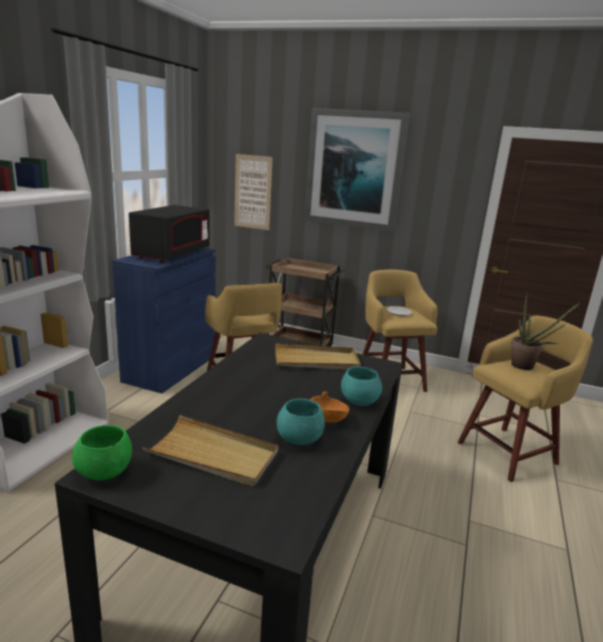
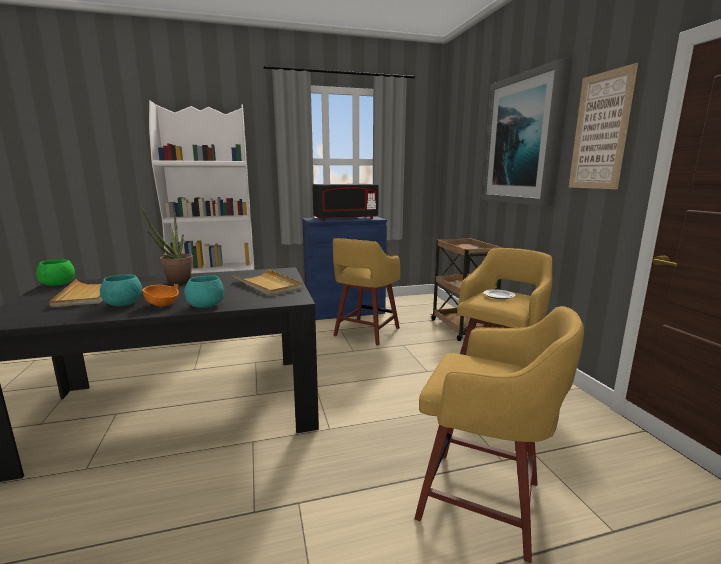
camera: 55 degrees right, 5 degrees down
picture [234,154,273,230] -> picture moved to [569,63,638,189]
potted plant [511,292,580,370] -> potted plant moved to [141,204,193,285]

